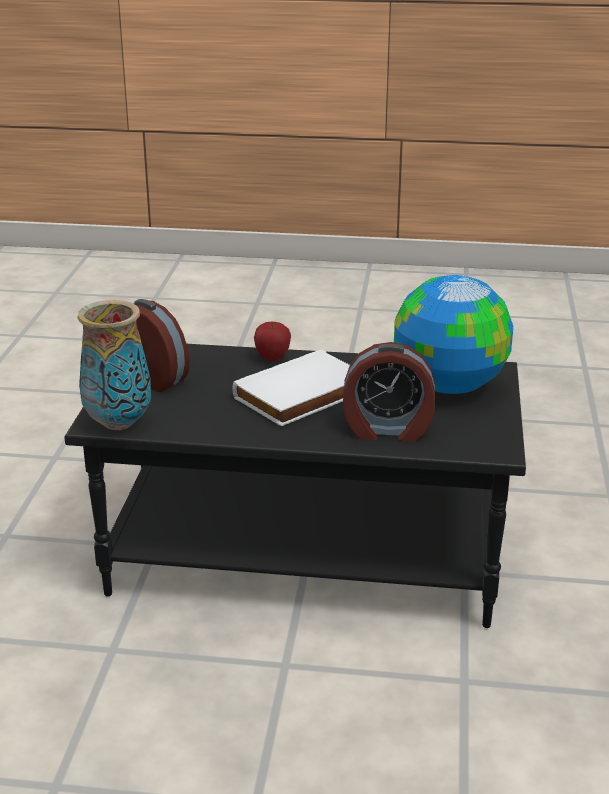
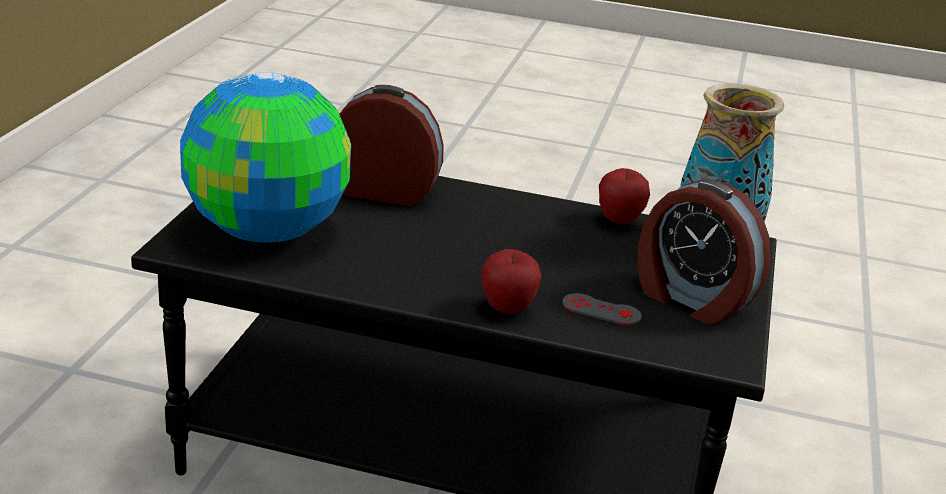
camera: 175 degrees left, 0 degrees up
white book [233,349,350,426] -> none
none -> grey game controller [562,293,642,325]
none -> apple [599,168,650,225]

